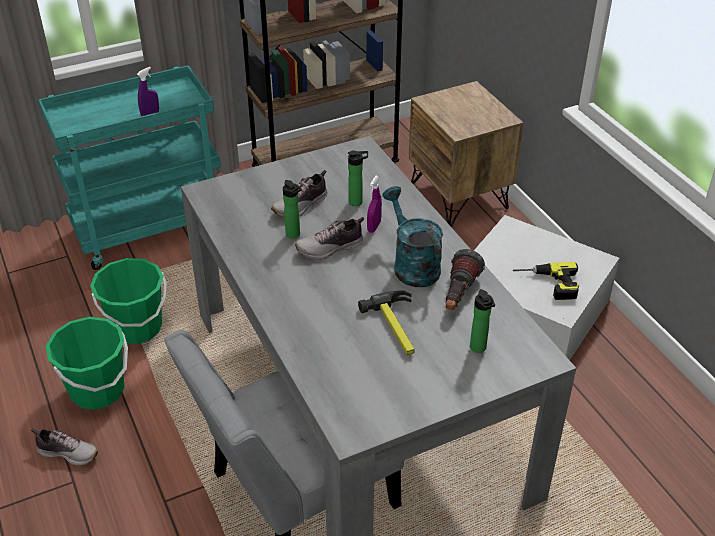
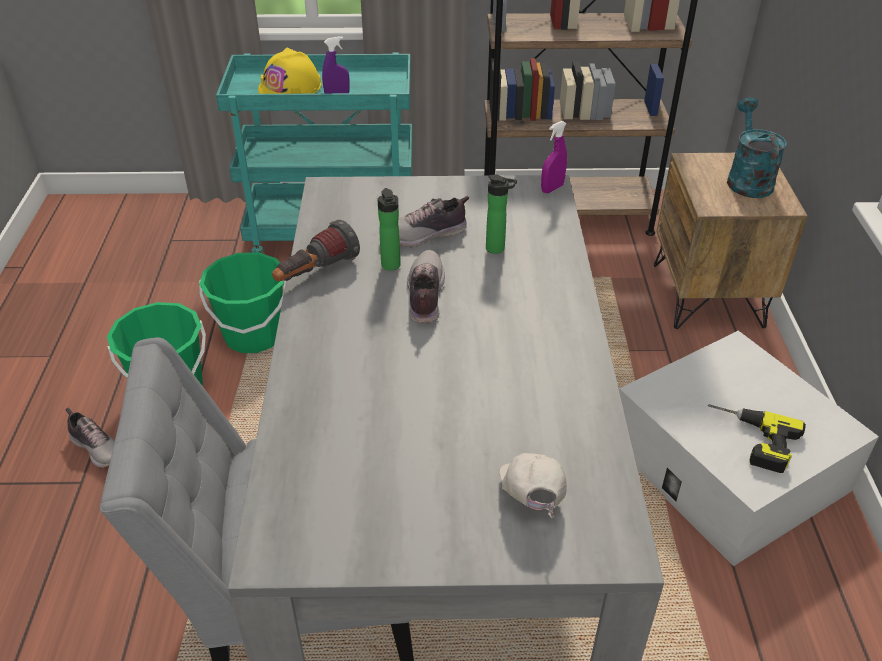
camera: 25 degrees right, 0 degrees up
shoe [295,217,364,260] -> shoe turned 90 degrees clockwise [407,250,445,323]
hammer [358,291,415,355] -> none
purple spray bottle [367,175,382,233] -> purple spray bottle moved to [541,121,567,193]
turquoise watering can [382,186,443,287] -> turquoise watering can moved to [727,98,787,198]
flashlight [446,249,485,310] -> flashlight moved to [272,220,360,282]
bottle [470,289,495,353] -> white cap [499,453,567,518]
none -> yellow hard hat [258,48,321,94]

